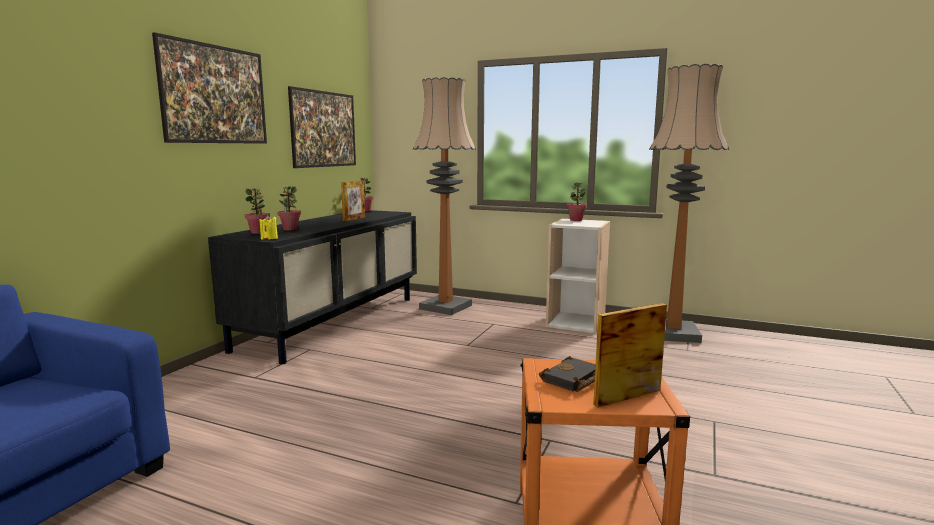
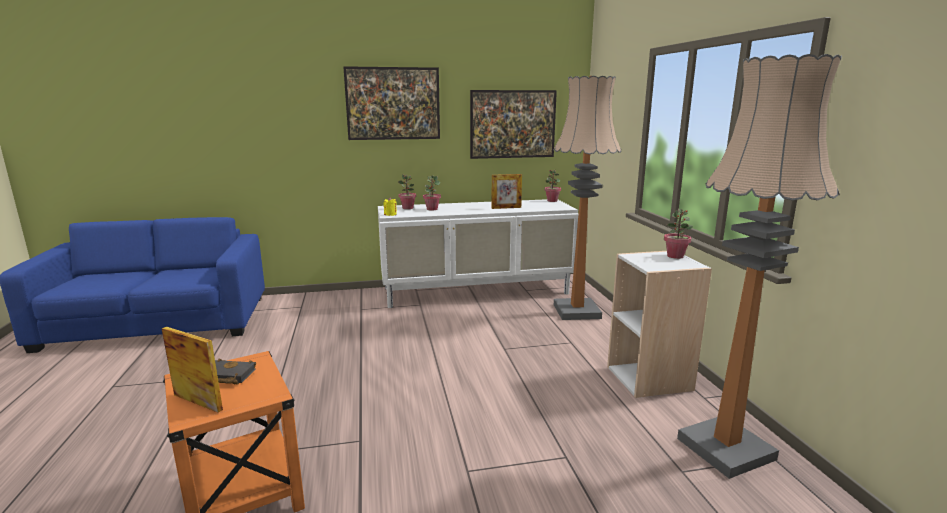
camera: 55 degrees right, 5 degrees up
black cabinet [208,210,417,364] -> white cabinet [378,199,579,308]

